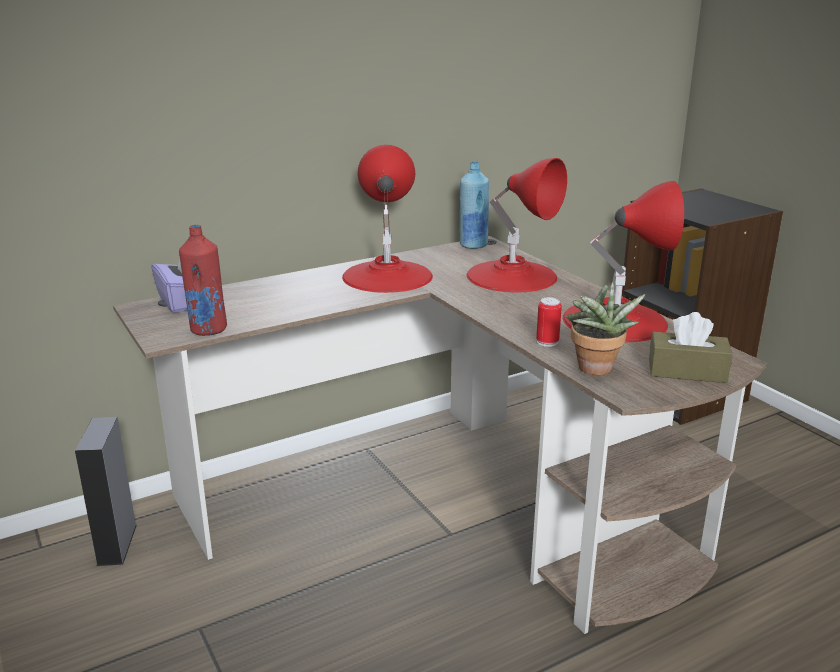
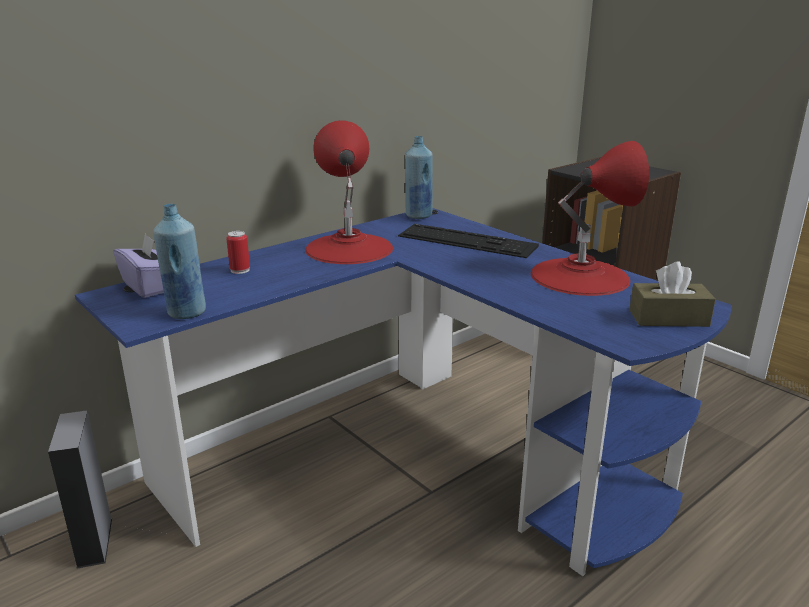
camera: 10 degrees left, 0 degrees up
brown desk [113,236,766,634] -> blue desk [75,208,732,576]
red bottle [179,225,227,336] -> blue bottle [153,204,206,319]
red table lamp [466,158,567,292] -> keyboard [398,224,539,258]
can [536,297,562,347] -> can moved to [226,231,250,274]
potted plant [566,282,646,375] -> none

